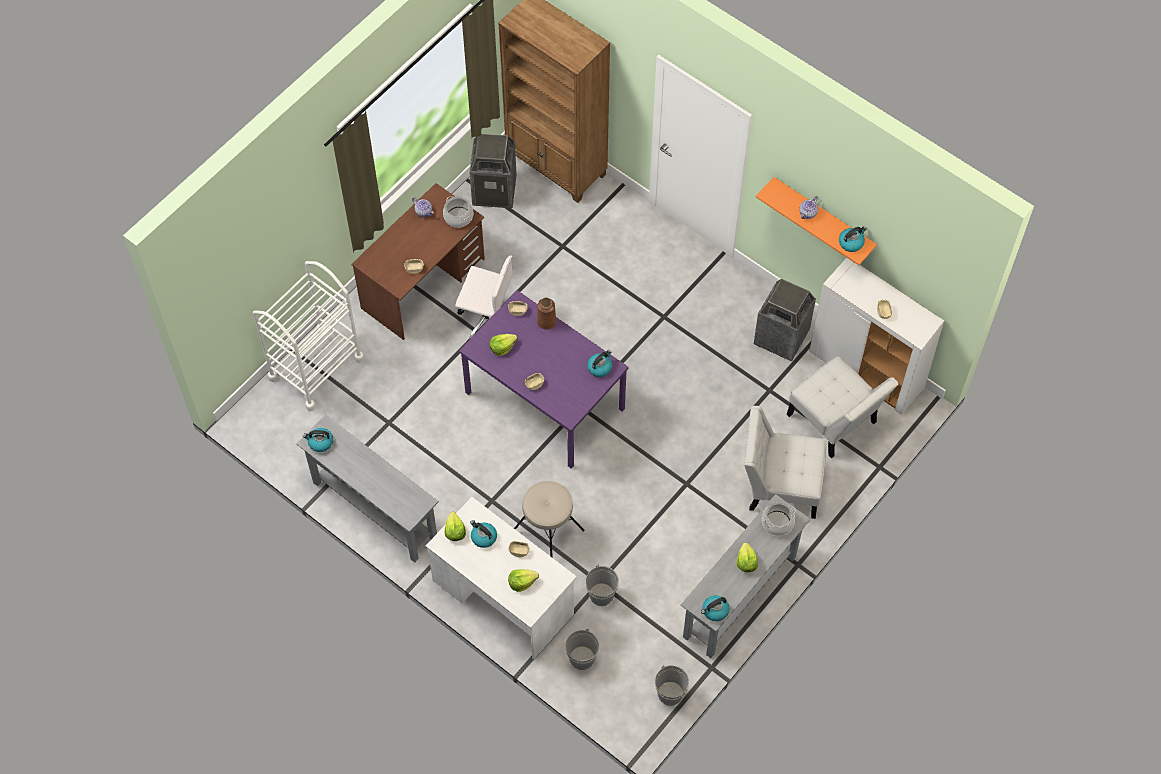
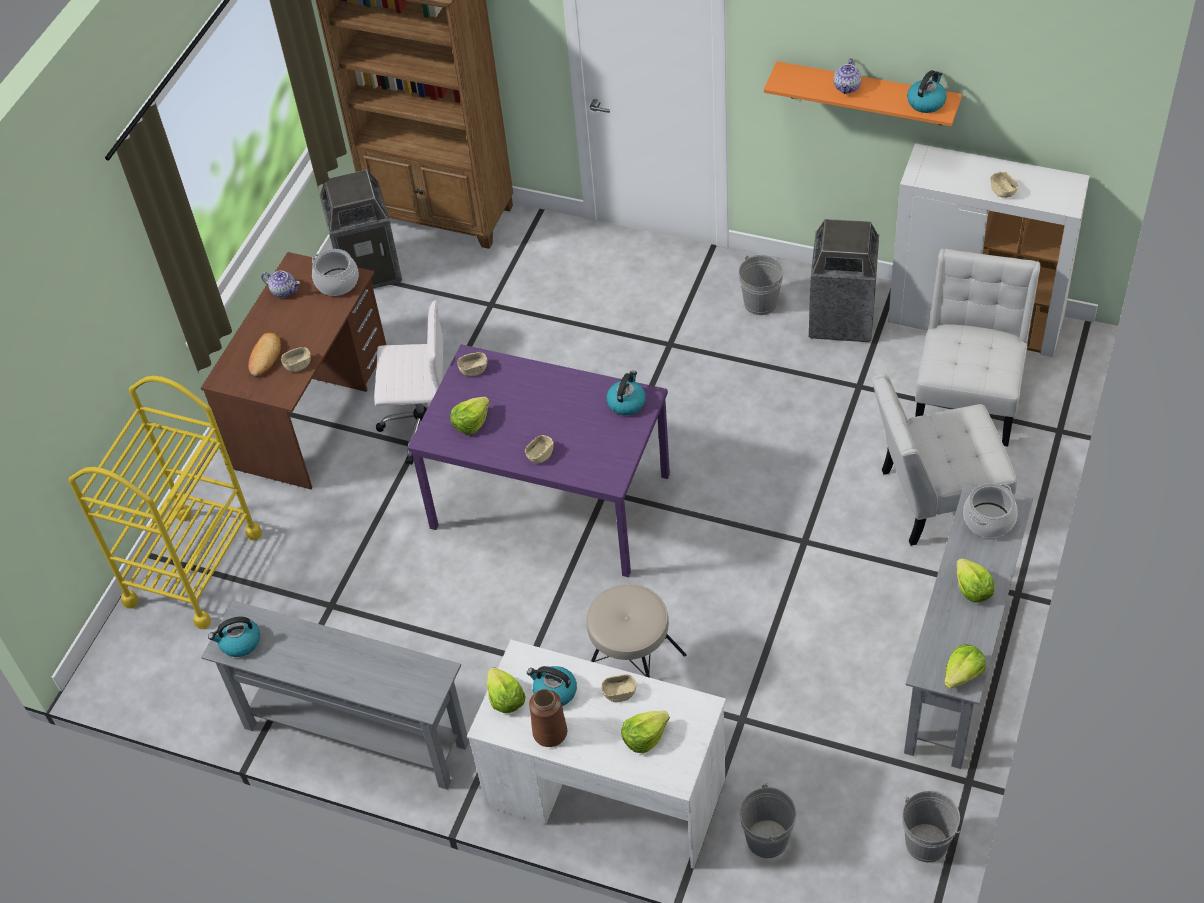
camera: 15 degrees left, 10 degrees down
white cart [253,261,365,411] -> yellow cart [68,376,262,629]
brown vase [537,298,556,330] -> brown vase moved to [529,689,567,747]
grey bucket [586,564,619,606] -> grey bucket moved to [739,255,784,315]
kettle [701,595,729,621] -> lettuce [944,644,986,689]
white chair [787,356,899,458] -> white chair turned 105 degrees counterclockwise [915,249,1040,447]
none -> bread [248,333,281,376]

